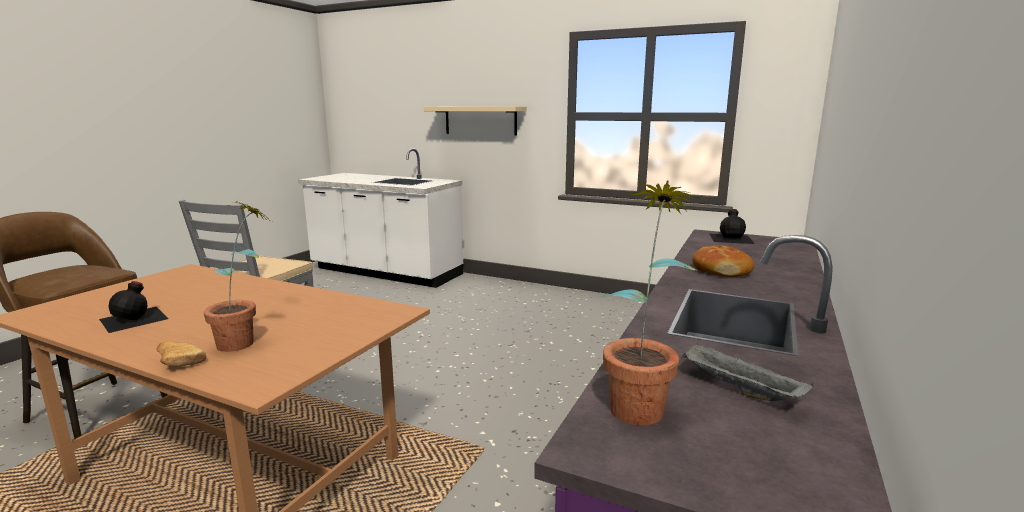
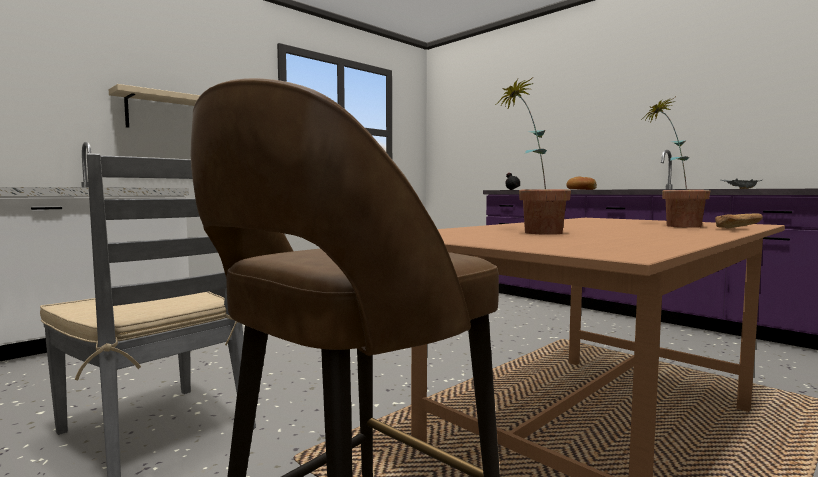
camera: 70 degrees left, 10 degrees down
black bottle [99,281,169,333] -> none
potted plant [601,180,698,425] -> potted plant moved to [497,77,571,235]

